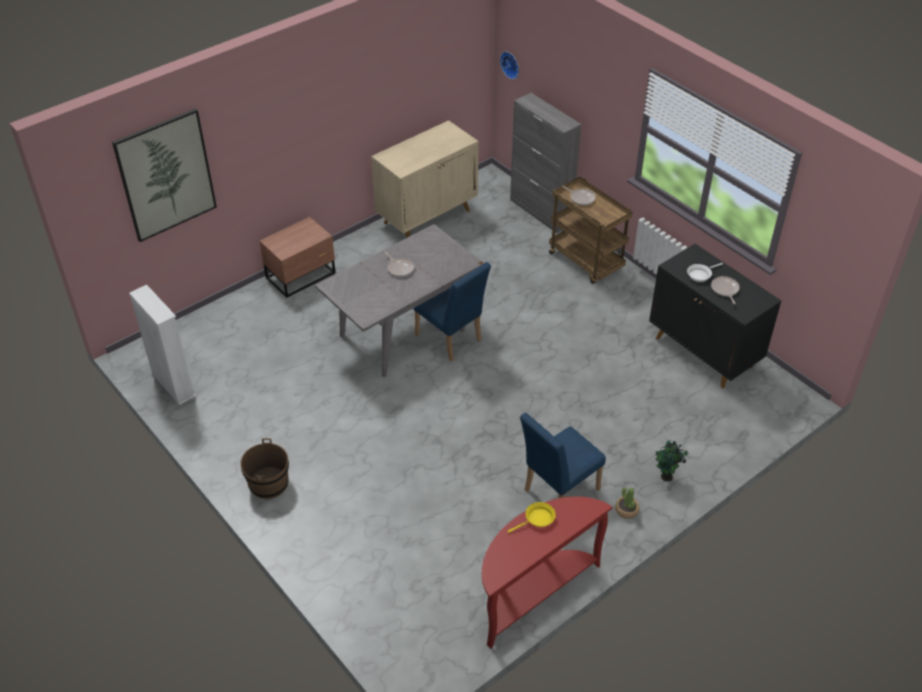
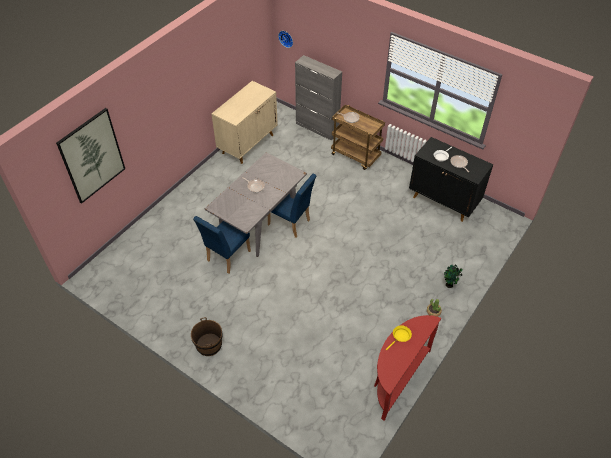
camera: 15 degrees left, 5 degrees up
white bookcase [129,285,196,405] -> none
brown nightstand [260,217,335,298] -> none
blue chair [520,413,606,498] -> blue chair moved to [193,216,251,274]

